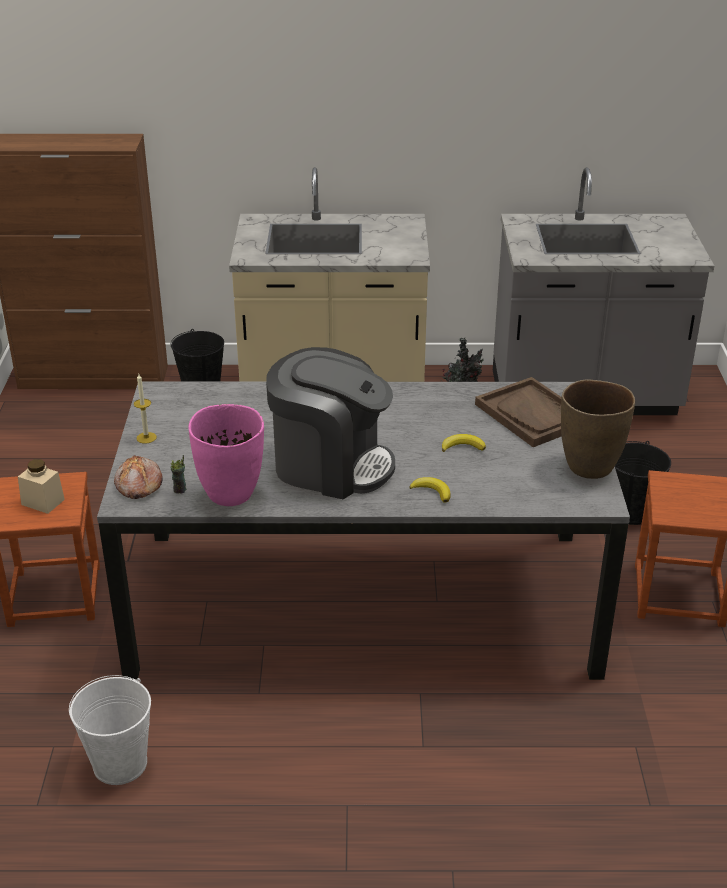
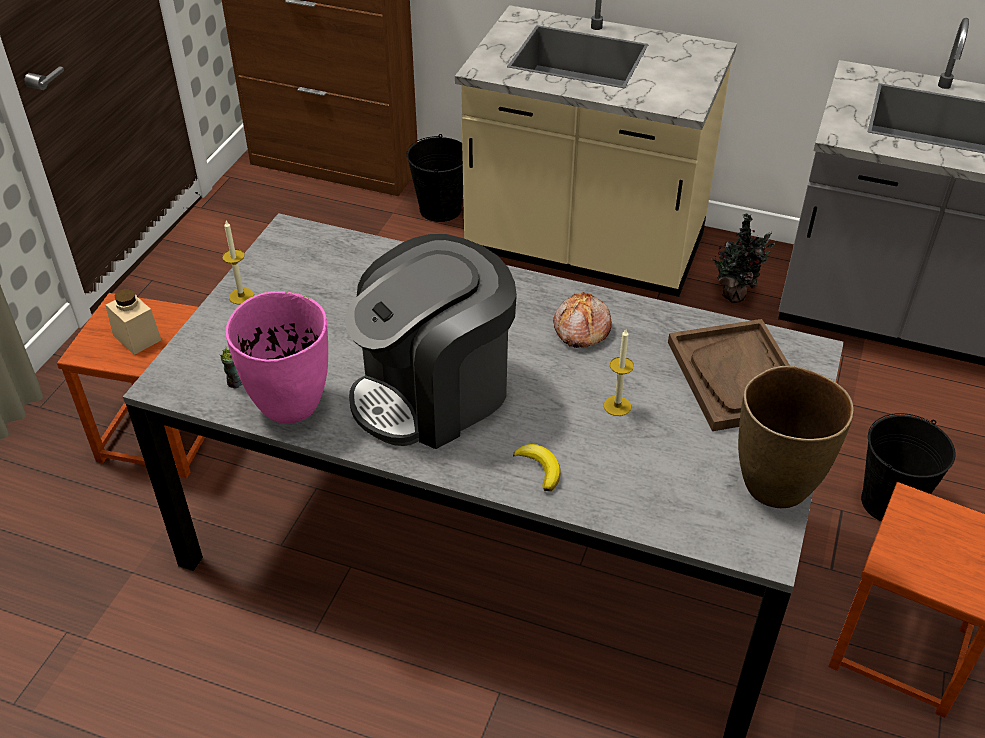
camera: 20 degrees right, 10 degrees up
white bucket [69,675,151,785] -> none
bread [114,455,163,499] -> bread moved to [553,292,612,348]
coffee machine [266,347,395,499] -> coffee machine turned 105 degrees clockwise [345,234,517,449]
banana [442,434,486,452] -> candle [604,329,634,416]

